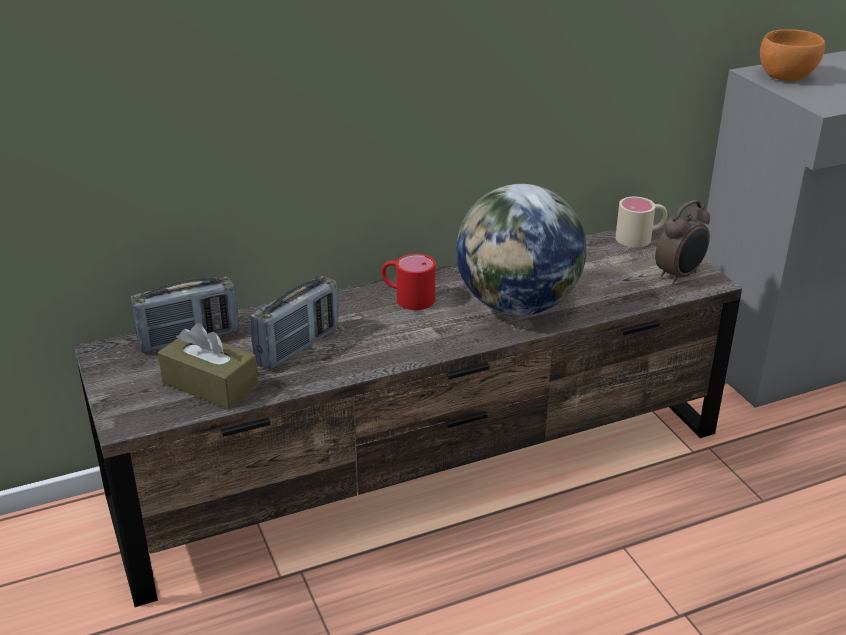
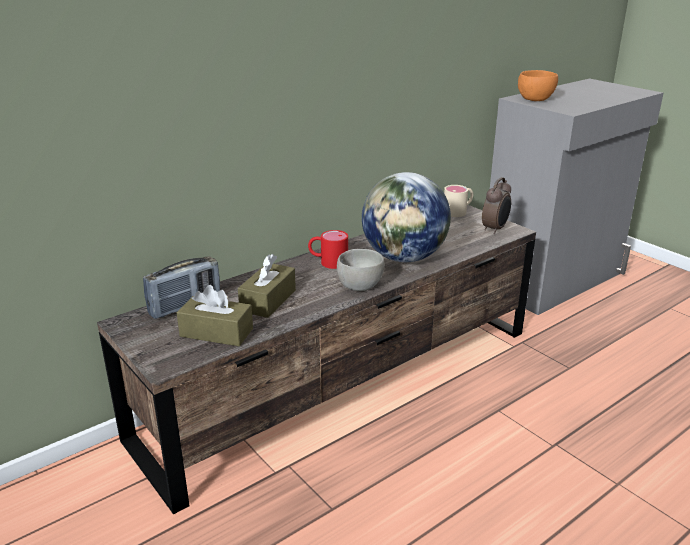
camera: 15 degrees left, 5 degrees down
radio [251,276,339,369] -> brown tissue box [238,254,296,318]
none -> grey bowl [337,249,385,291]

